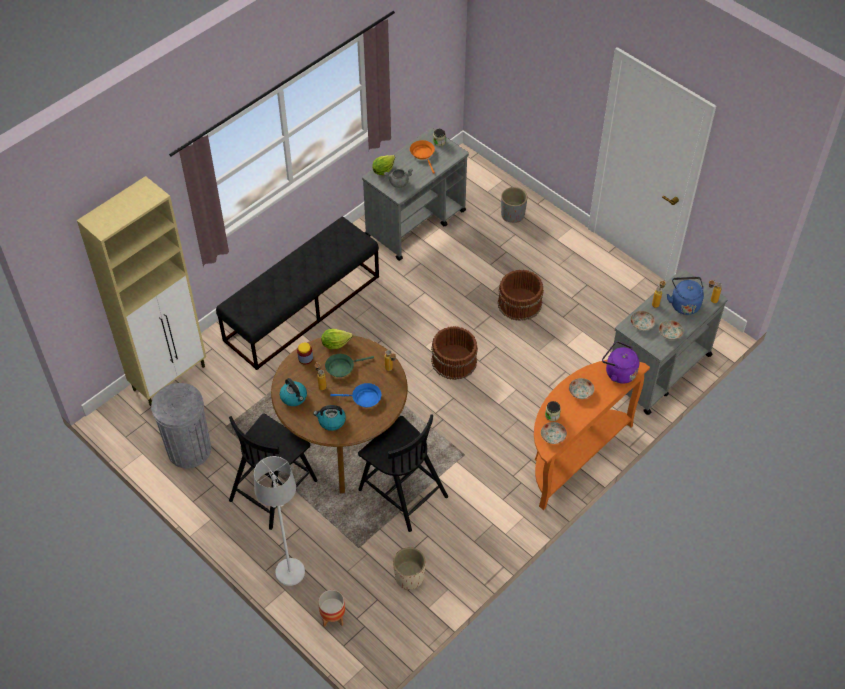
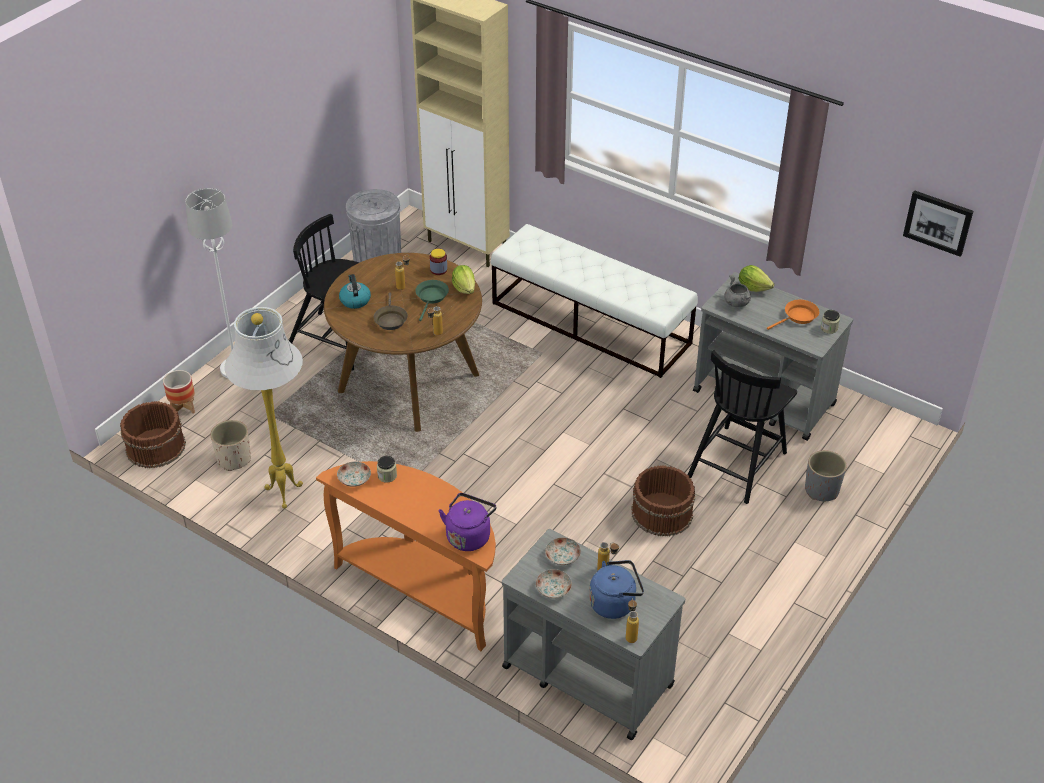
camera: 80 degrees right, 10 degrees down
black bench [216,216,379,370] -> white bench [491,224,698,378]
kettle [280,378,307,406] -> none
green frying pan [325,354,374,377] -> green frying pan turned 45 degrees clockwise [415,280,449,321]
blue frying pan [330,383,381,407] -> brown frying pan [374,292,408,330]
black chair [358,414,448,532] -> black chair moved to [688,350,797,504]
brown bucket [431,326,478,380] -> brown bucket moved to [120,401,186,468]
plate [569,378,594,399] -> none
none -> white floor lamp [225,307,303,509]
none -> picture [903,190,973,257]

